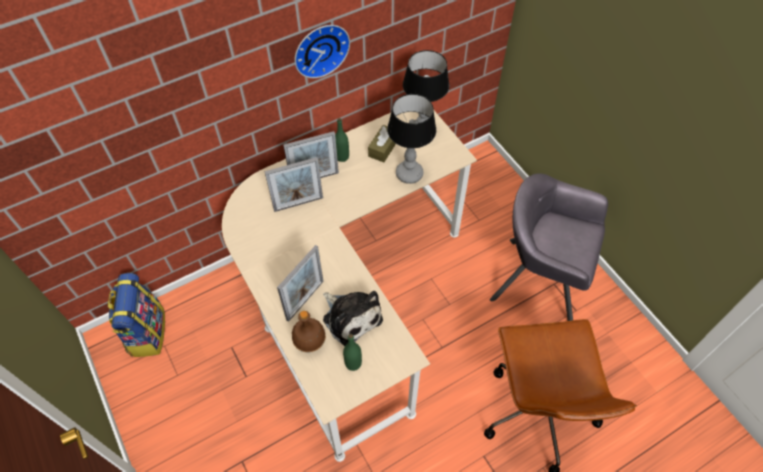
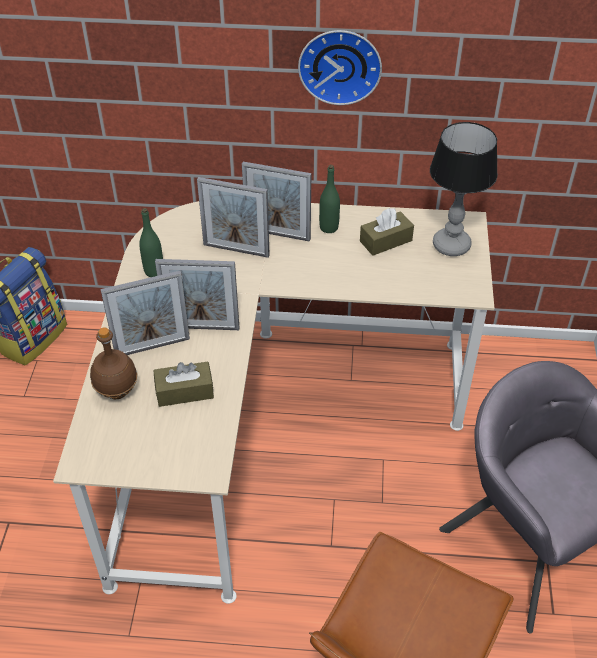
camera: 35 degrees right, 10 degrees down
plush toy [323,291,383,346] -> brown tissue box [153,362,214,407]
green bottle [343,334,362,371] -> green bottle moved to [139,208,163,277]
table lamp [387,94,436,184] -> none
none -> picture frame [155,259,239,330]

